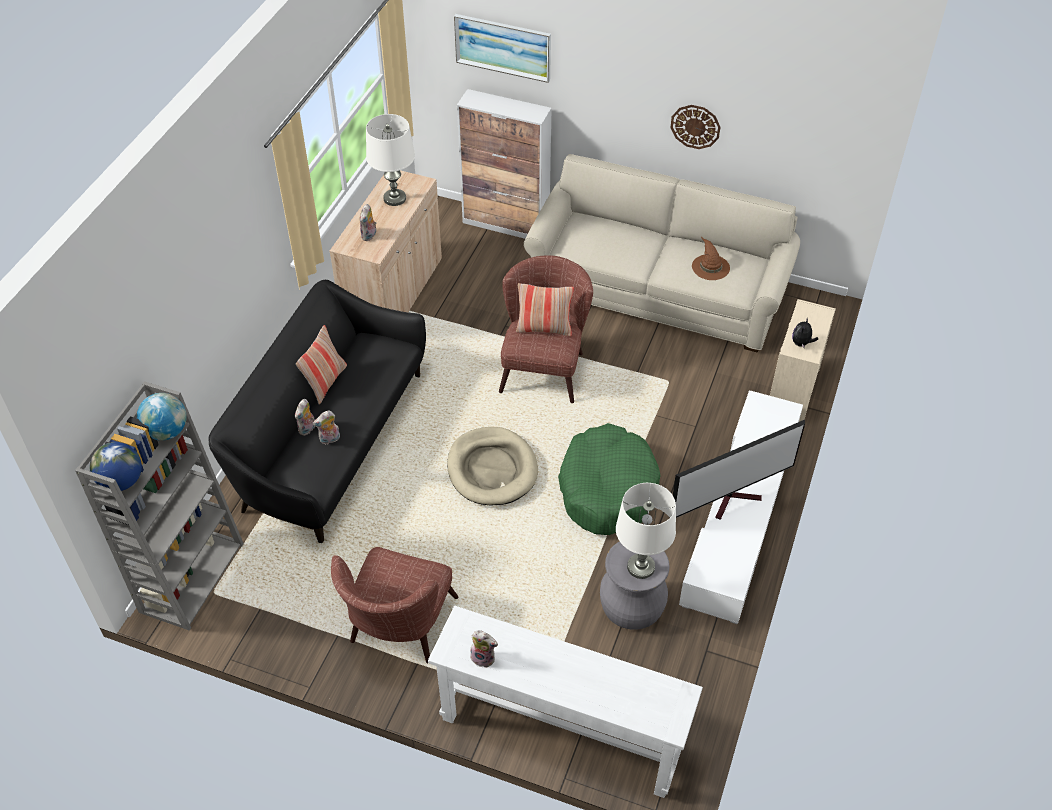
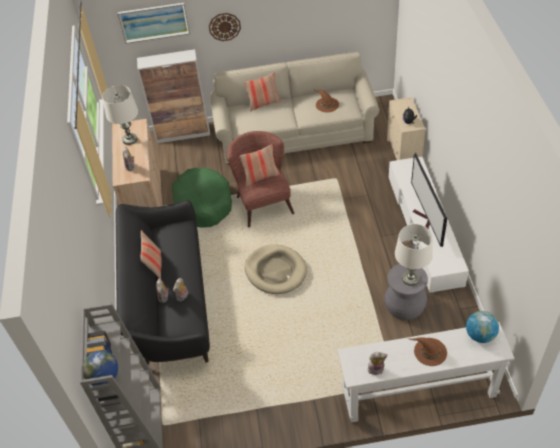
camera: 25 degrees left, 0 degrees up
globe [137,393,187,441] -> globe moved to [466,311,499,343]
brown armchair [331,547,458,664] -> none
green dog bed [558,423,661,535] -> green dog bed moved to [172,168,232,228]
television [669,420,805,520] -> television turned 135 degrees clockwise [411,153,447,247]
wall clock [670,105,720,149] -> wall clock moved to [209,13,241,41]
none -> pillow [244,73,281,111]
none -> brown hat [408,337,447,366]

